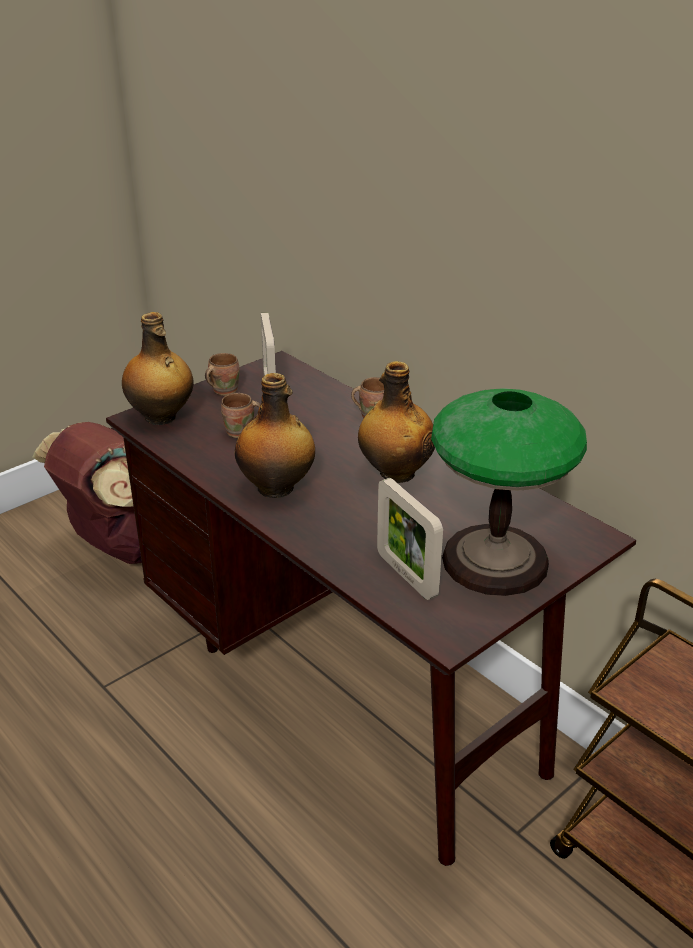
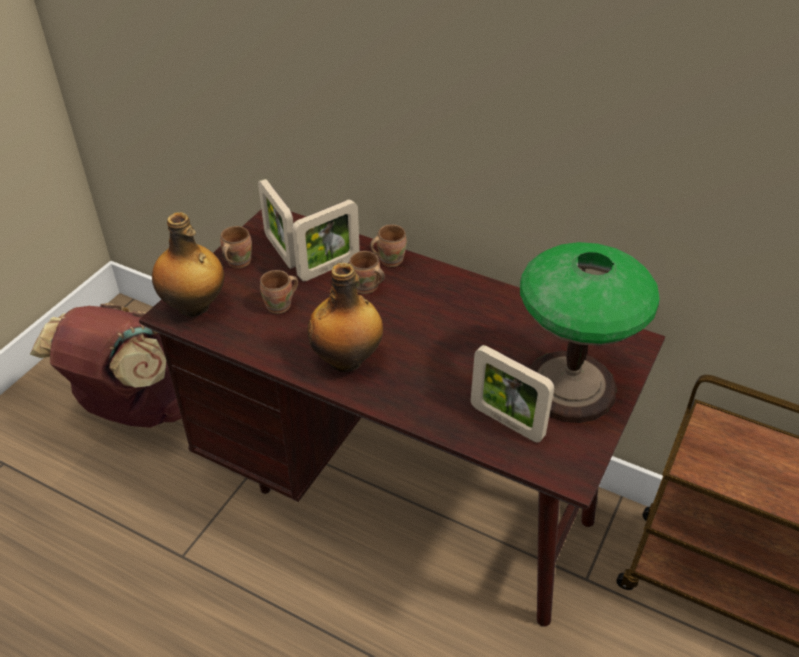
camera: 20 degrees left, 10 degrees up
bottle [358,361,435,483] -> none
none -> picture frame [292,199,360,281]
none -> brown mug [349,251,385,294]

